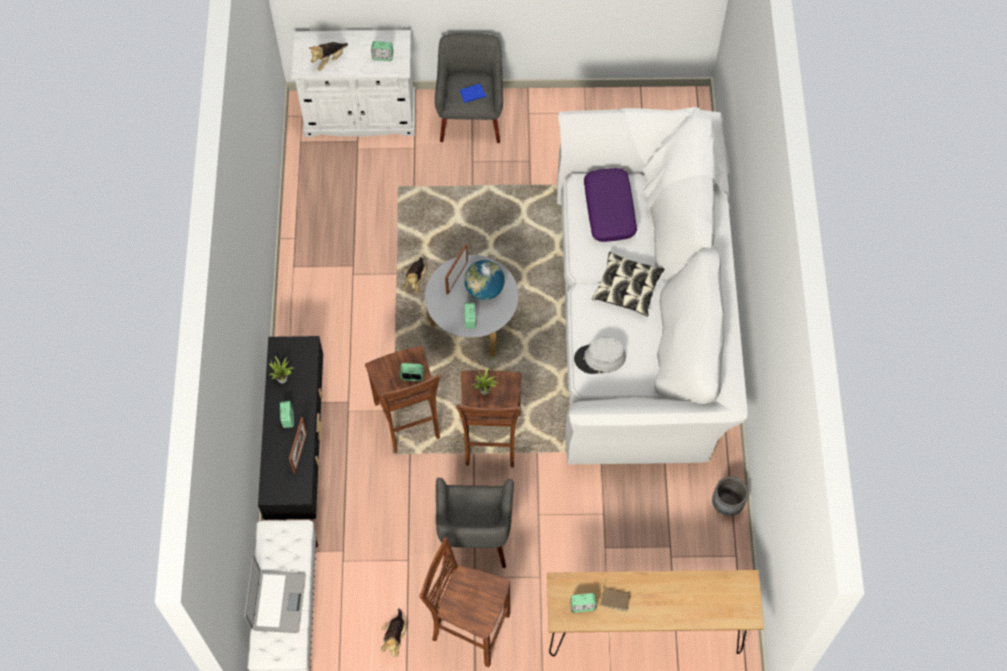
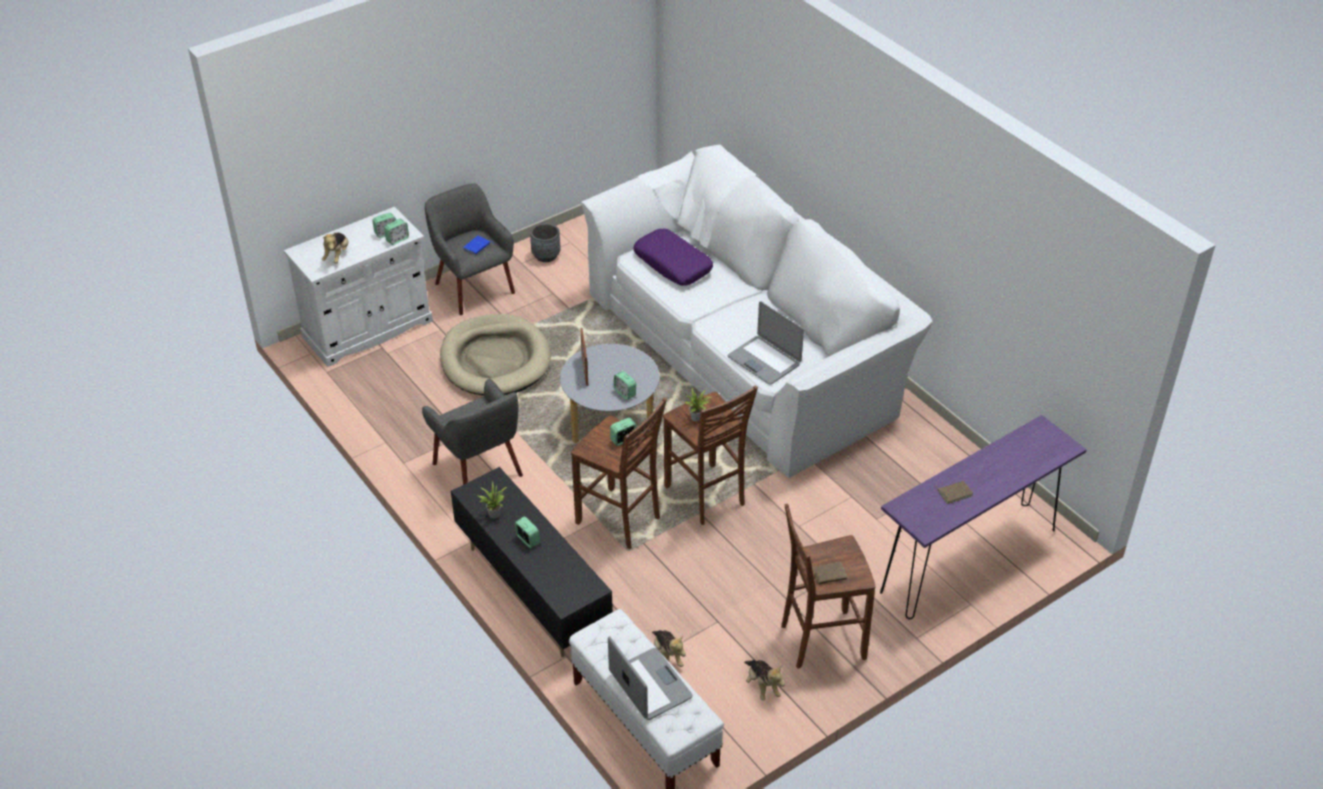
camera: 35 degrees left, 20 degrees down
picture frame [289,417,307,473] -> none
plush toy [403,257,427,294] -> plush toy moved to [652,630,686,667]
grey armchair [436,478,514,568] -> grey armchair moved to [422,378,523,485]
globe [464,260,505,300] -> none
brown console table [547,570,764,656] -> purple console table [880,415,1086,619]
alarm clock [570,593,596,613] -> alarm clock moved to [384,219,409,245]
grey hat [574,337,626,374] -> laptop [728,301,804,384]
pillow [592,252,664,317] -> none
grey planter [712,476,748,516] -> grey planter moved to [530,223,561,262]
none -> beige dog bed [440,314,551,396]
none -> brown book [812,562,849,584]

